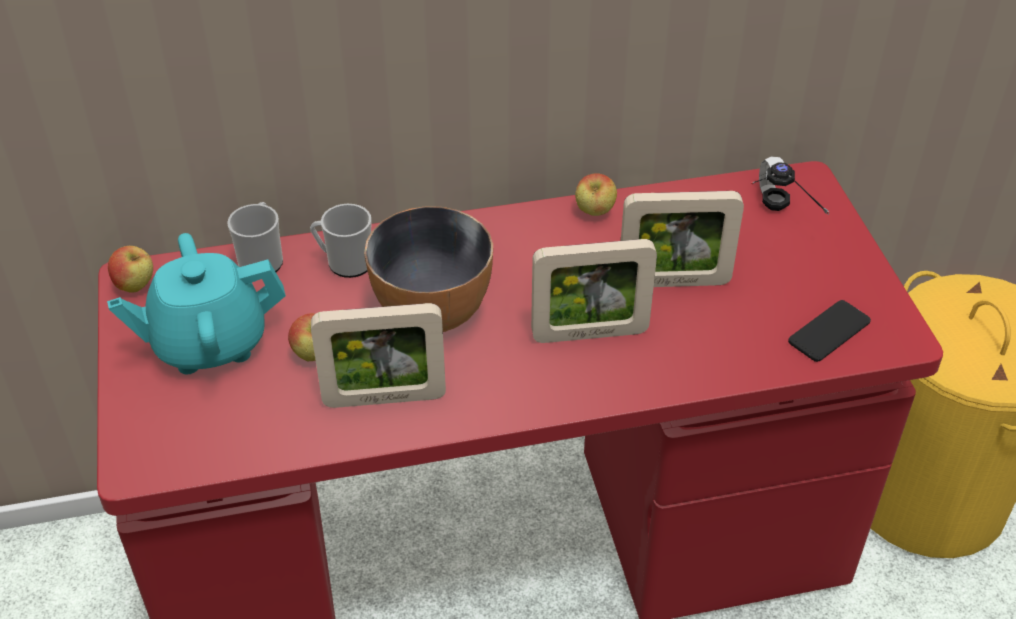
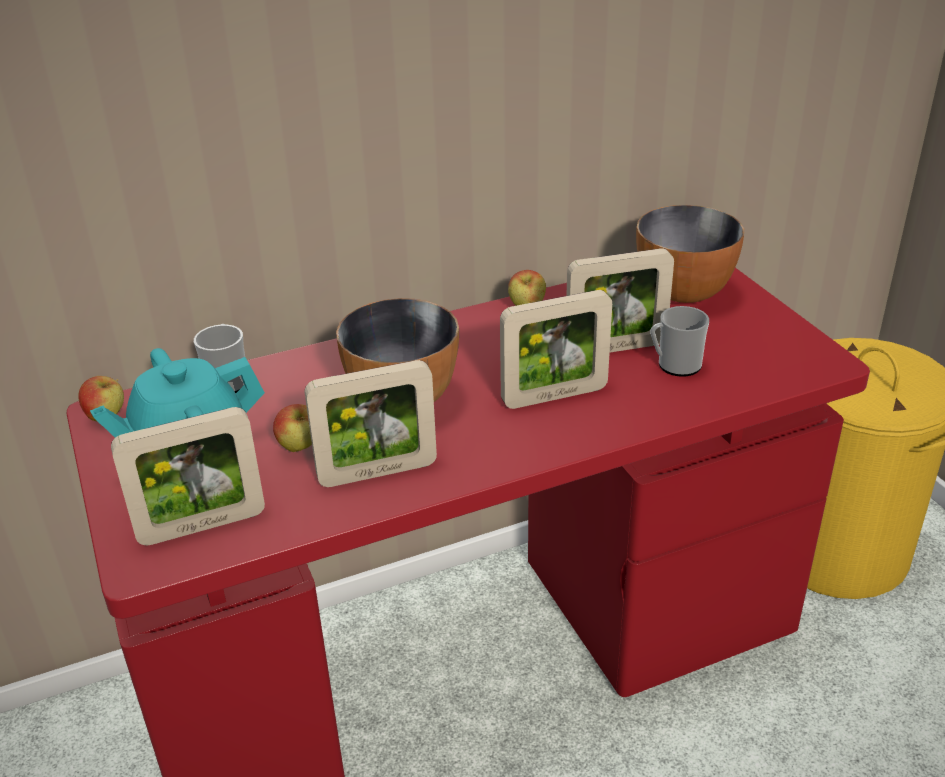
camera: 10 degrees left, 10 degrees down
mug [310,204,371,278] -> mug moved to [650,306,709,377]
headphones [751,156,829,215] -> bowl [636,205,744,303]
phone [788,300,871,362] -> none
none -> picture frame [111,407,265,545]

